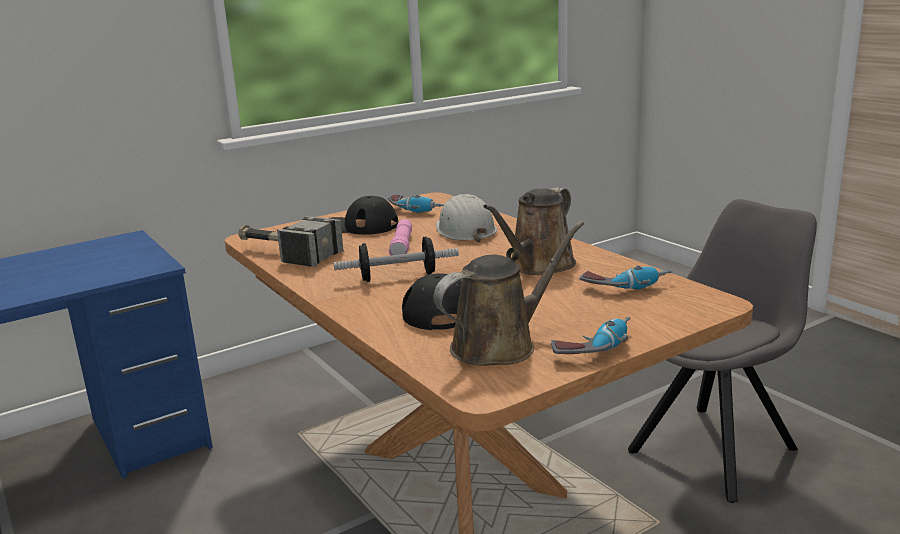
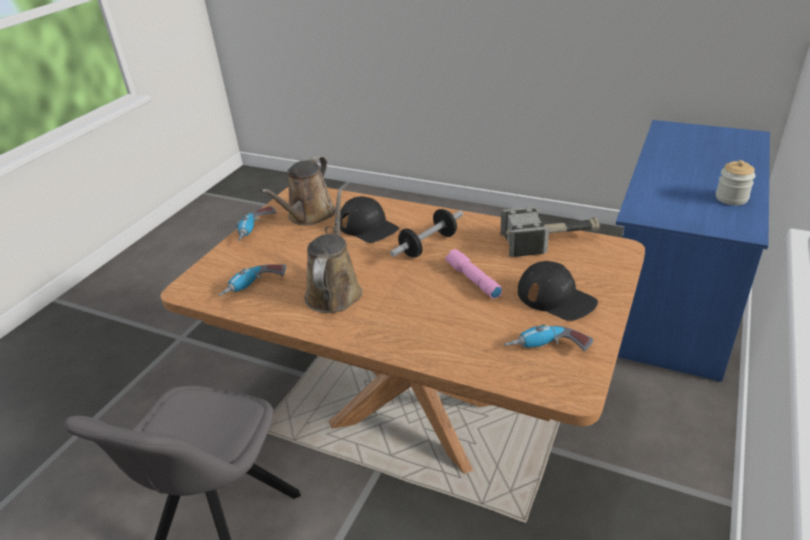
camera: 150 degrees right, 15 degrees up
black cap [329,196,398,235] -> black cap turned 60 degrees clockwise [518,261,598,321]
white hard hat [436,194,497,242] -> none
none -> jar [716,160,756,205]

